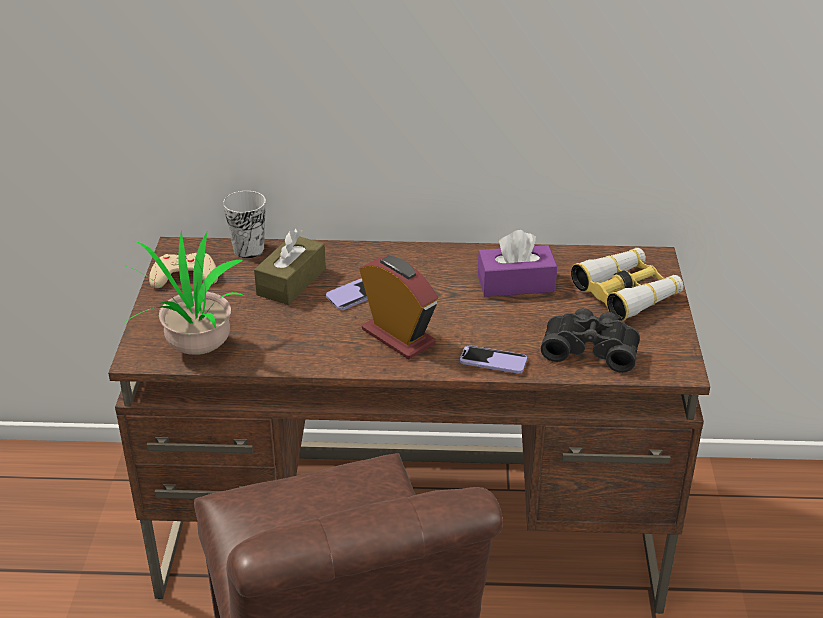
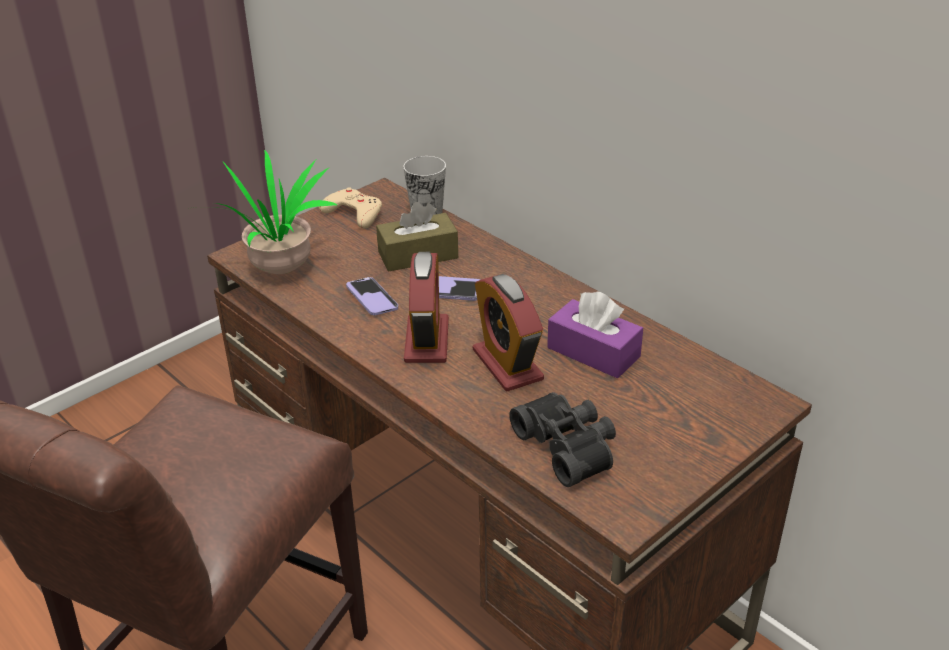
camera: 45 degrees right, 0 degrees up
phone [460,345,527,374] -> phone moved to [346,277,398,315]
binoculars [571,248,684,321] -> none
none -> alarm clock [473,274,544,391]

